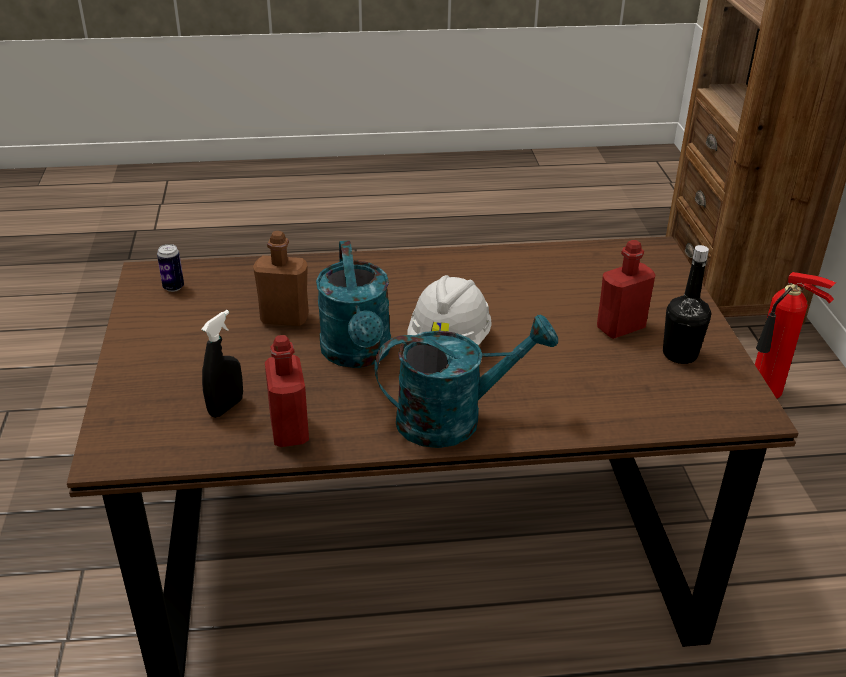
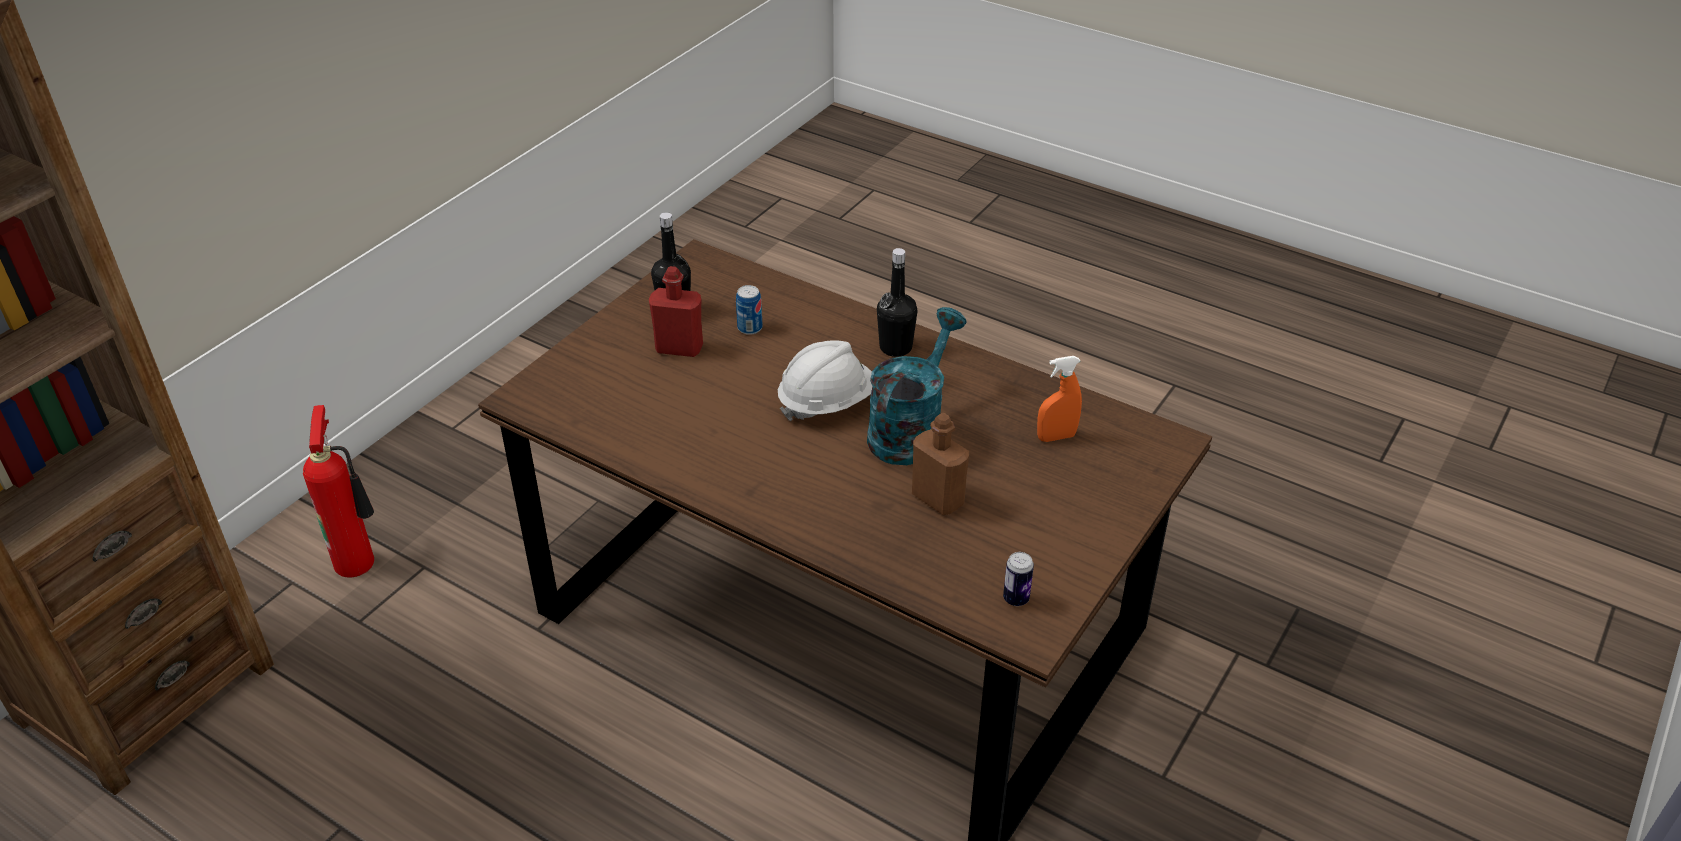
camera: 140 degrees left, 5 degrees up
black spray bottle [201,310,243,418] -> orange spray bottle [1037,356,1082,442]
red bottle [265,335,309,447] -> none
turquoise watering can [374,314,558,448] -> black bottle [877,248,917,357]
none -> can [736,285,762,335]

